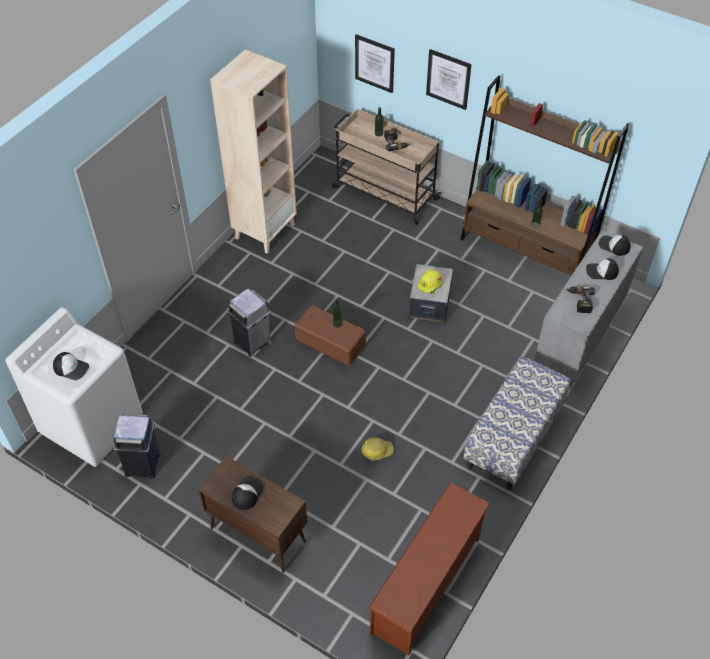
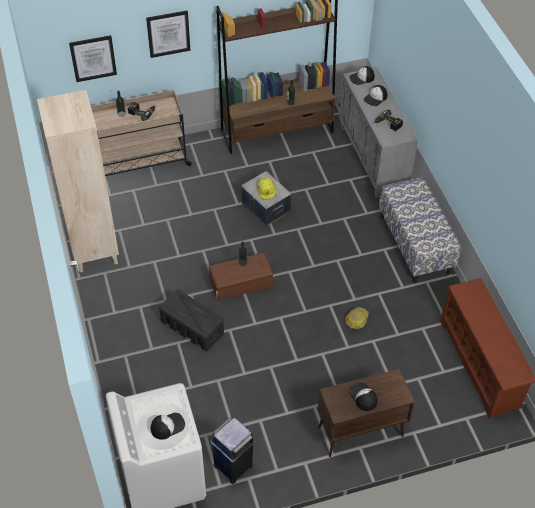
camera: 50 degrees left, 0 degrees up
grey trash can [227,289,272,357] -> black storage box [159,290,224,351]

